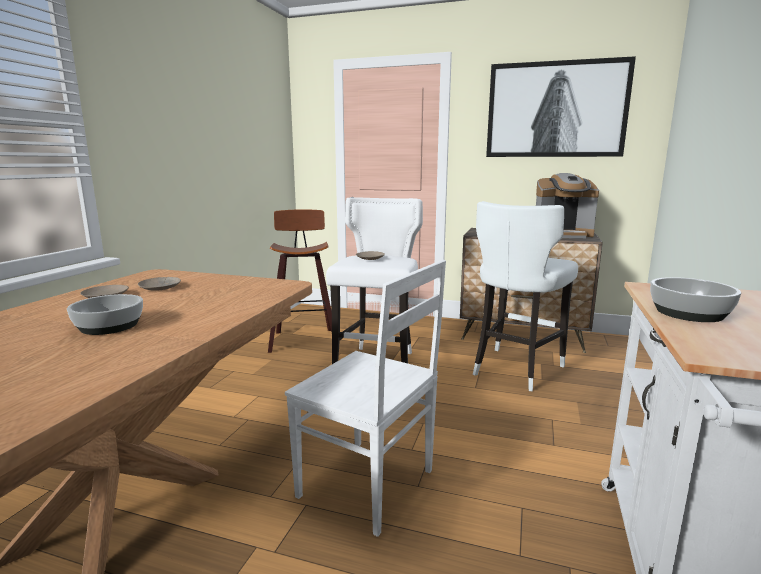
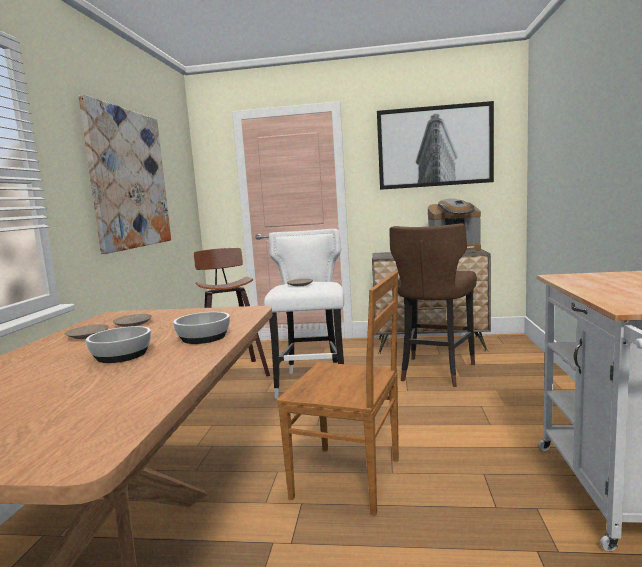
camera: 10 degrees left, 5 degrees down
white chair [285,260,446,537] -> brown chair [277,271,399,516]
white stool [473,201,578,391] -> brown stool [389,223,477,387]
bowl [650,277,741,322] -> bowl moved to [173,312,230,344]
none -> picture [78,95,171,254]

